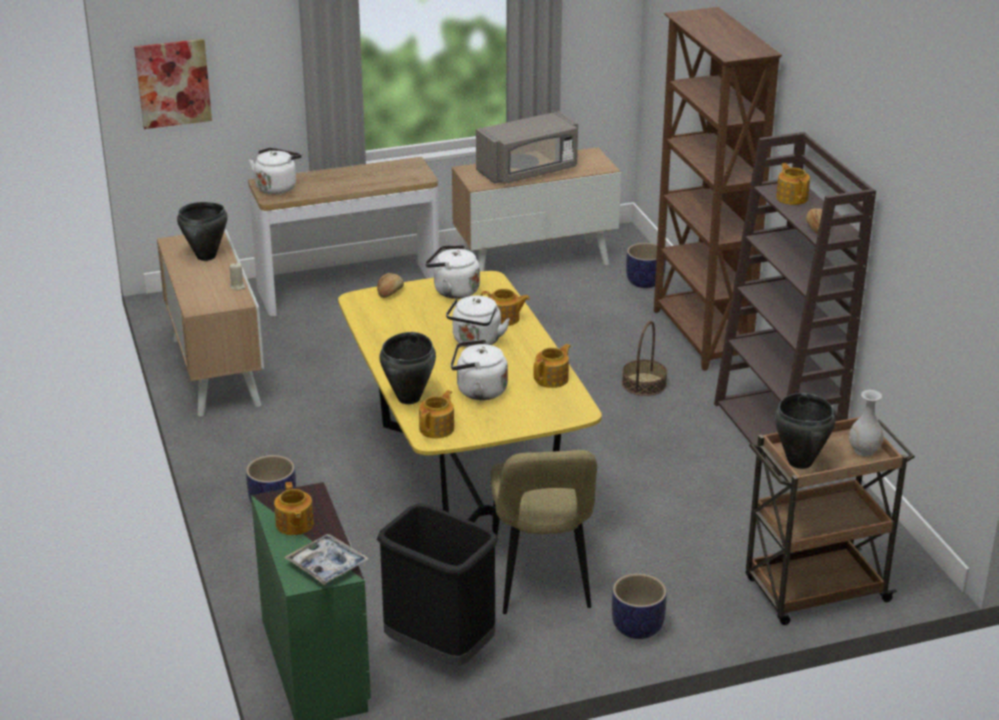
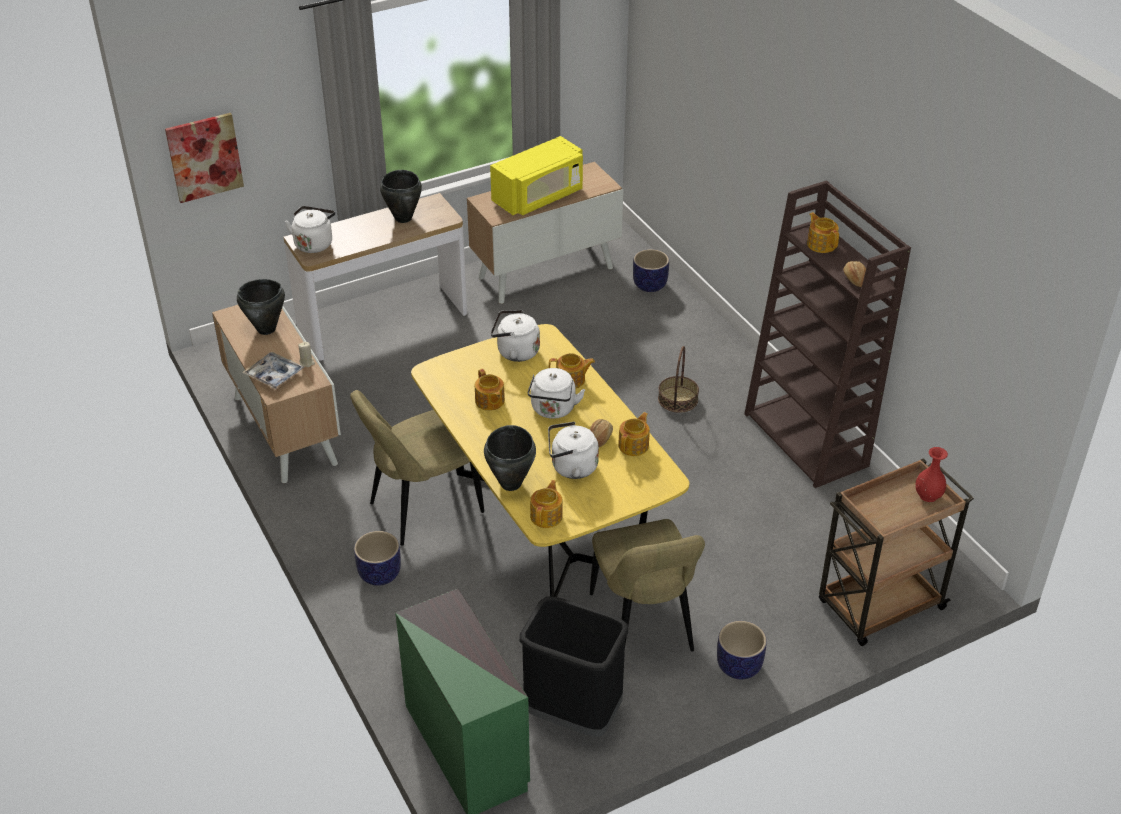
camera: 10 degrees left, 10 degrees up
teapot [274,482,314,535] -> teapot moved to [475,369,505,411]
tray [284,534,369,585] -> tray moved to [242,352,304,389]
bread [377,273,404,298] -> bread moved to [590,419,613,447]
grey microwave [476,111,578,184] -> yellow microwave [490,136,583,215]
brown bookcase [654,7,782,371] -> none
black cooking pot [775,393,836,469] -> black cooking pot moved to [380,170,422,223]
white vase [849,390,883,456] -> red vase [915,447,948,502]
none -> beige chair [350,390,484,546]

